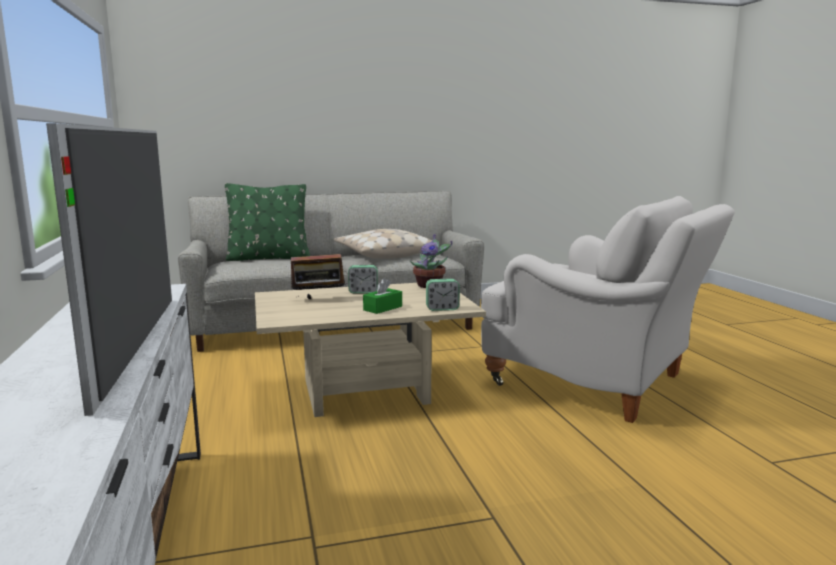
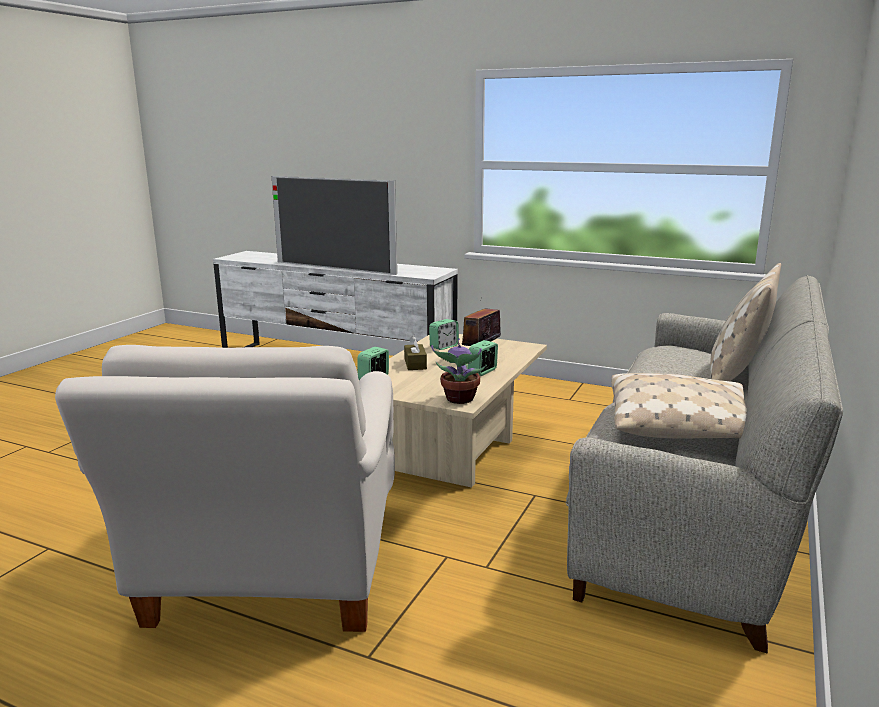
camera: 130 degrees right, 5 degrees up
green pillow [225,183,310,261] -> beige pillow [710,263,781,381]
green tissue box [363,278,402,314] -> brown tissue box [404,335,427,370]
white armchair [481,196,735,423] -> white armchair turned 75 degrees counterclockwise [55,345,395,632]
none -> alarm clock [429,319,459,350]

